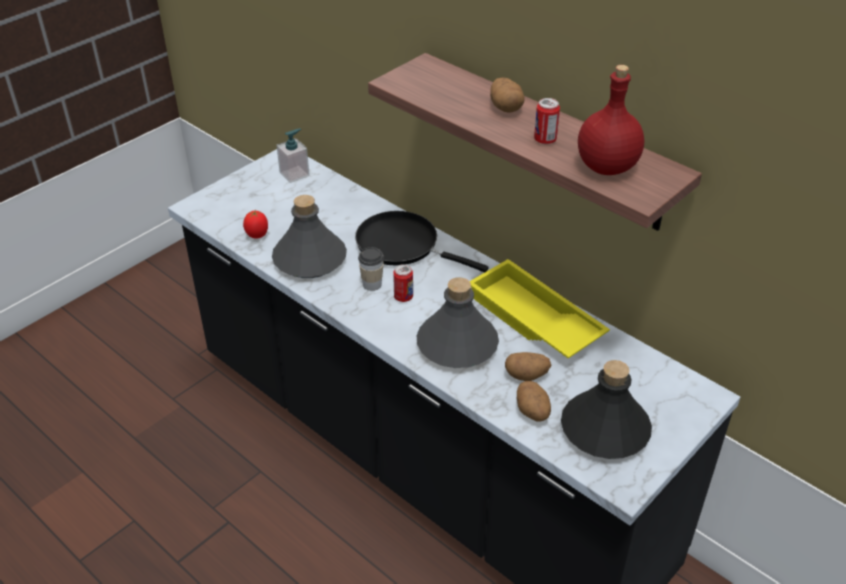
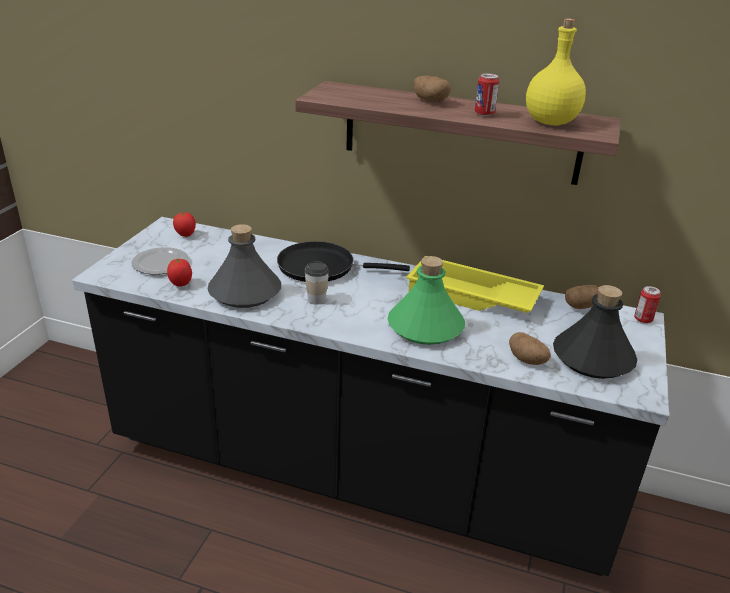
camera: 25 degrees left, 10 degrees down
soap dispenser [276,129,310,183] -> tomato [173,212,196,237]
can [393,264,413,302] -> can moved to [634,286,661,323]
grey bottle [417,277,499,368] -> green bottle [388,256,465,345]
potato [505,352,552,381] -> potato moved to [565,285,599,309]
red bottle [578,65,644,175] -> yellow bottle [526,18,586,125]
none -> plate [131,247,189,275]

